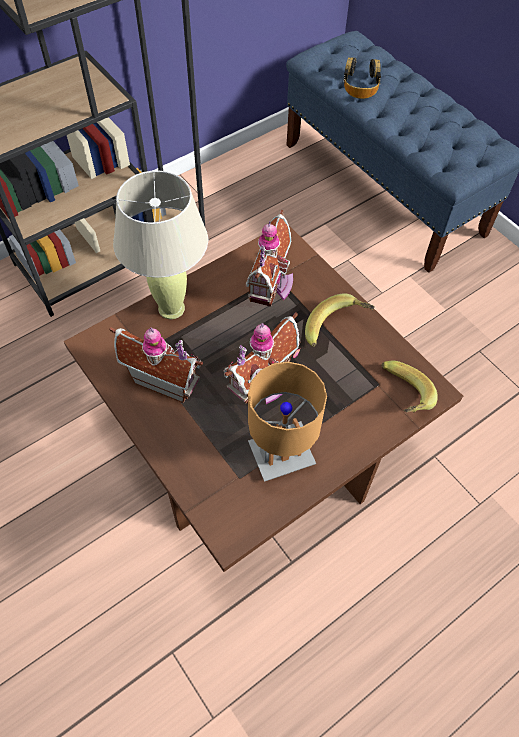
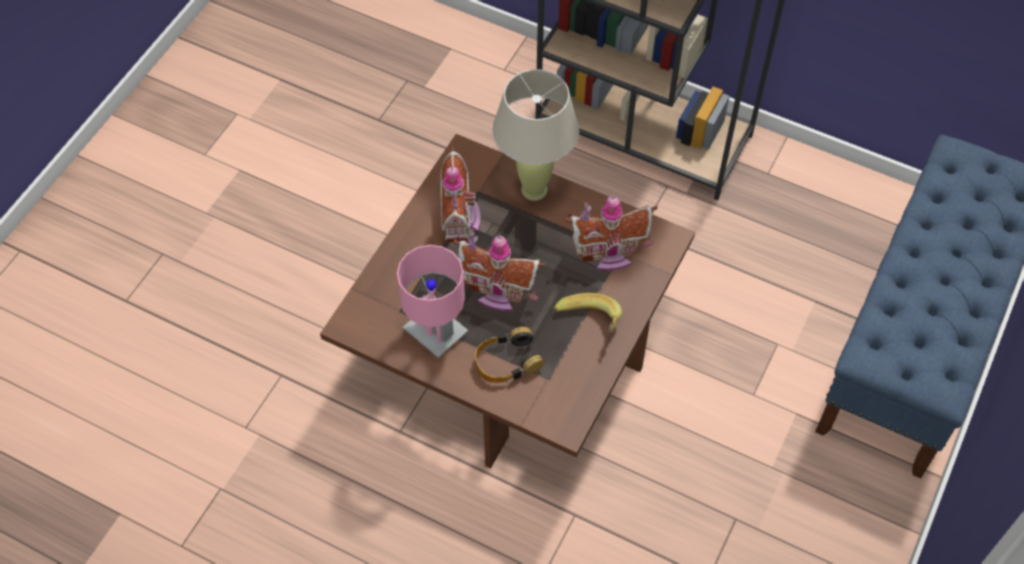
camera: 65 degrees right, 0 degrees up
brown table lamp [248,362,327,482] -> pink table lamp [397,245,468,358]
headphones [343,57,381,99] -> headphones moved to [475,327,545,383]
banana [381,361,438,412] -> none

